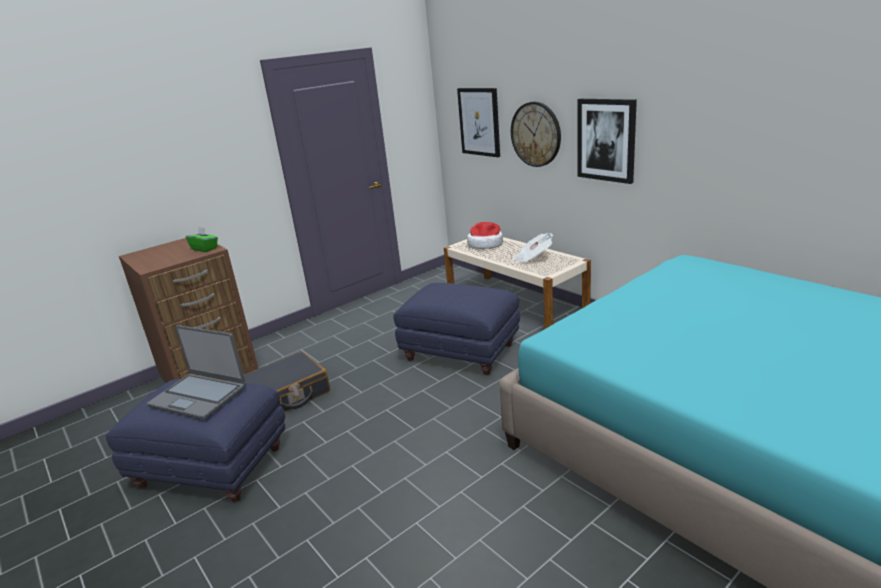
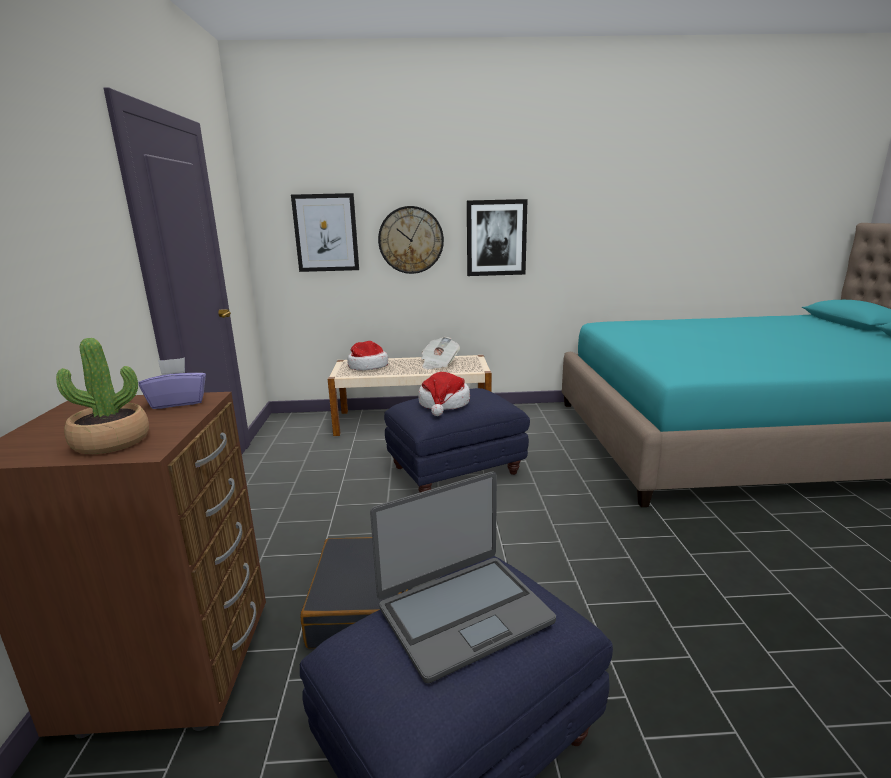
camera: 55 degrees left, 5 degrees down
green tissue box [186,227,218,252] -> purple tissue box [139,358,206,409]
none -> potted plant [56,338,149,454]
none -> hat [418,372,470,416]

